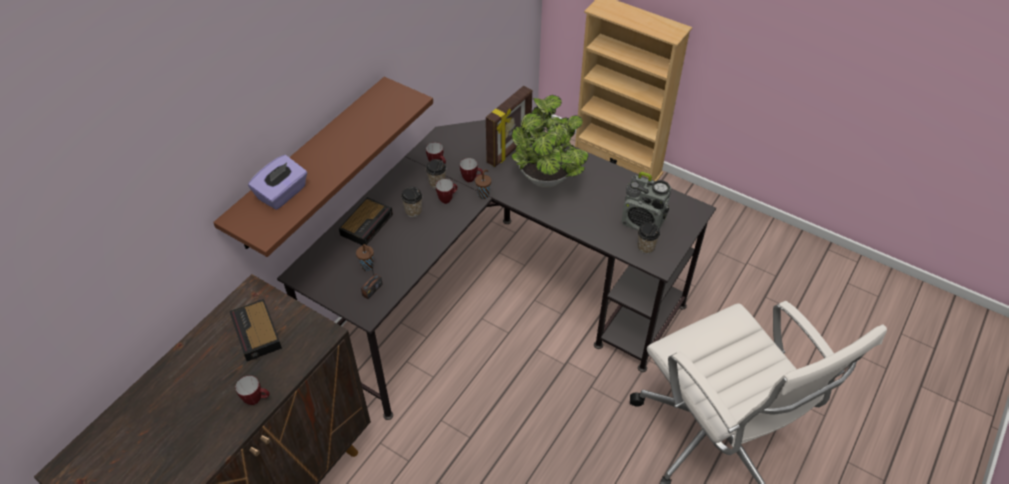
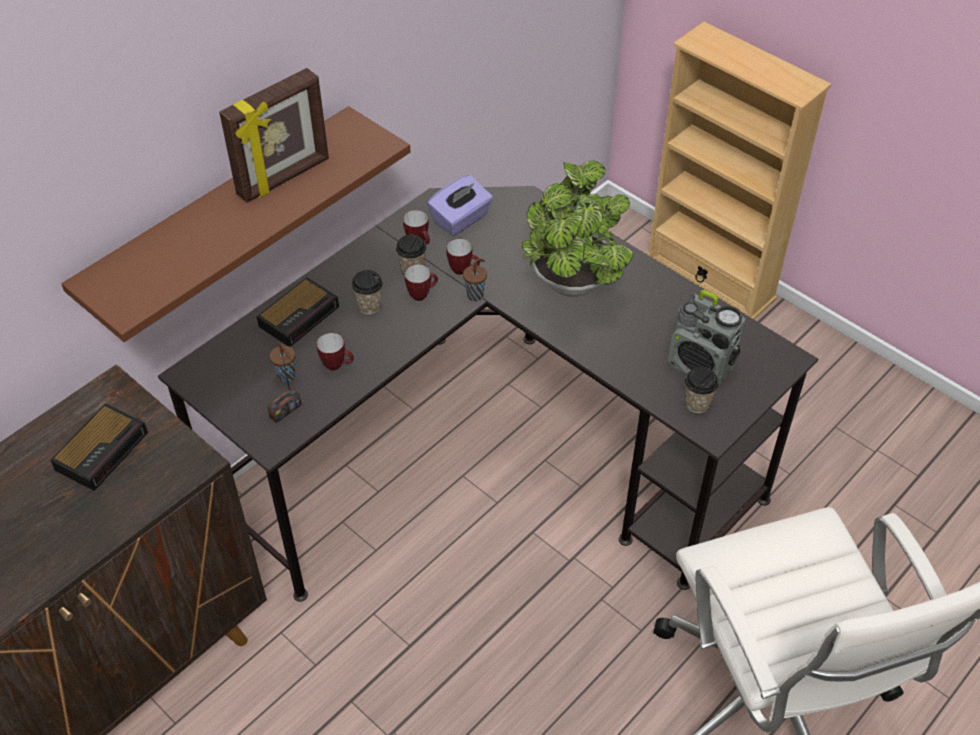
camera: 10 degrees right, 0 degrees up
alarm clock [229,299,282,361] -> alarm clock turned 135 degrees counterclockwise [50,403,148,491]
mug [235,375,269,405] -> mug moved to [316,333,354,370]
purple tissue box [248,155,307,210] -> purple tissue box moved to [427,175,493,236]
picture frame [486,86,532,167] -> picture frame moved to [219,68,329,203]

